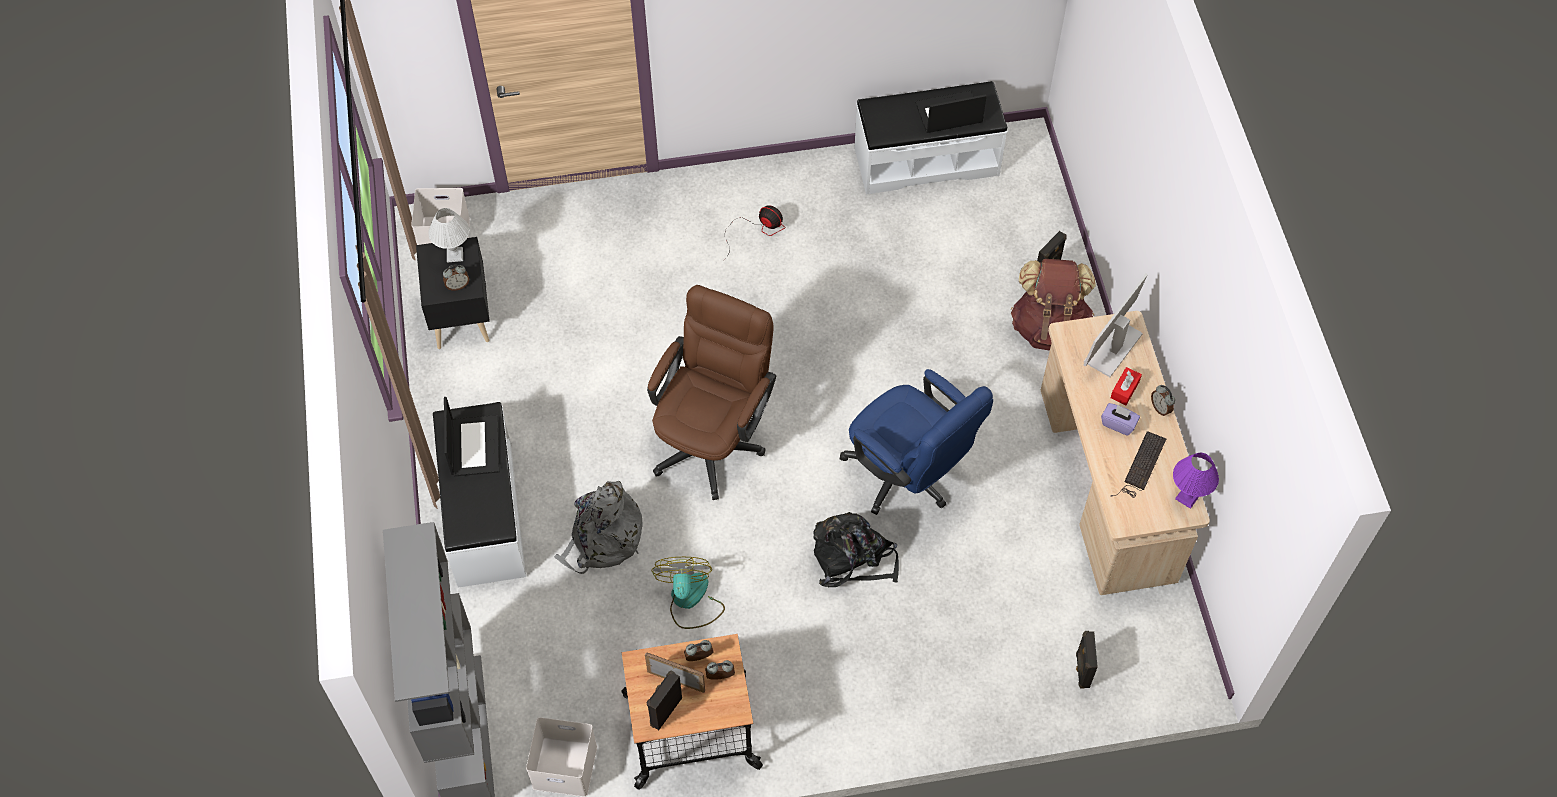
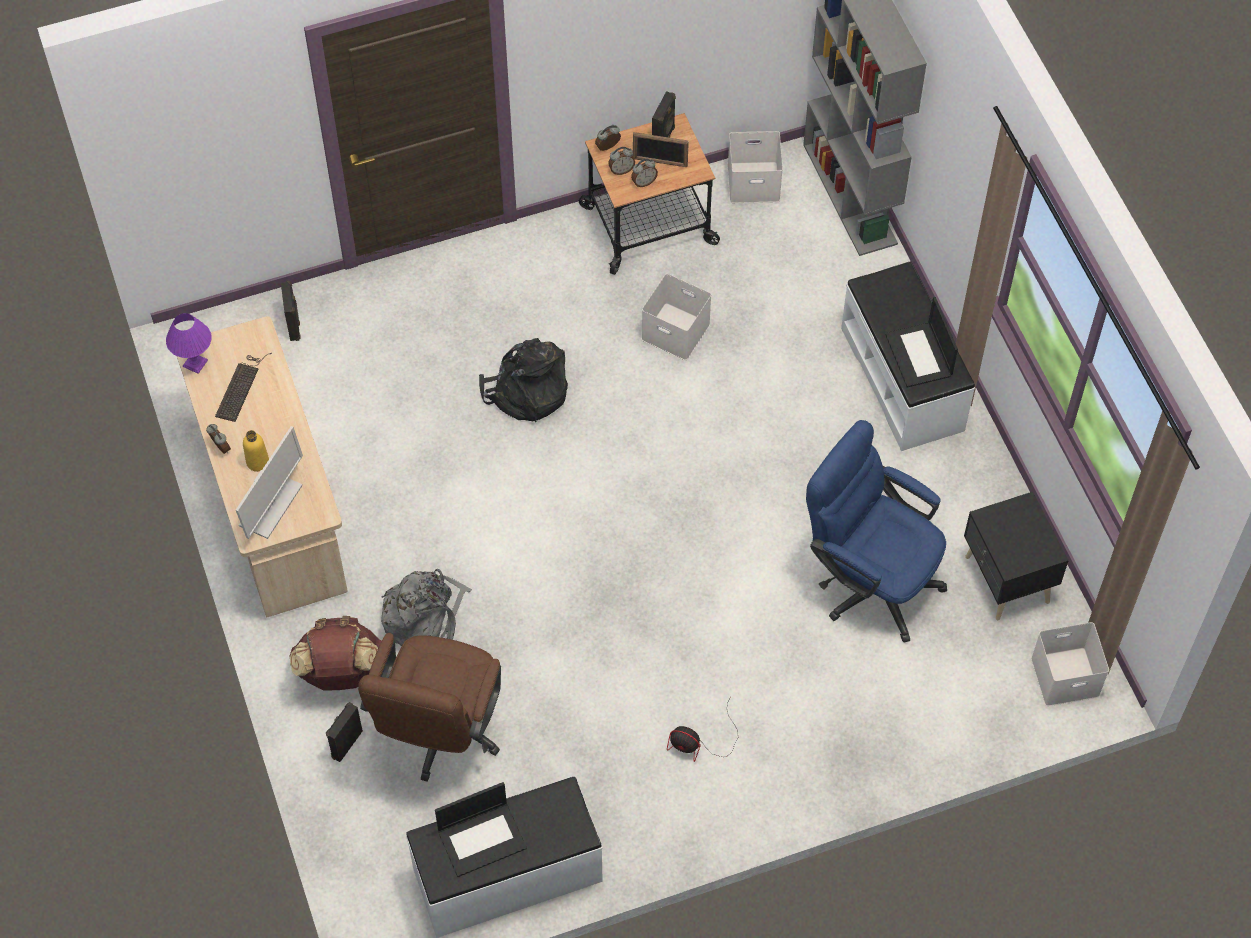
camera: 170 degrees right, 0 degrees up
white table lamp [428,208,470,263] -> none
alarm clock [443,265,469,291] -> alarm clock moved to [595,125,621,151]
grey backpack [554,481,643,574] -> grey backpack moved to [381,569,472,646]
brown office chair [647,285,776,500] -> brown office chair moved to [358,633,501,782]
fan [651,557,725,629] -> white storage box [641,274,711,360]
blue office chair [840,369,993,515] -> blue office chair moved to [806,420,947,643]
purple tissue box [1101,403,1140,436] -> none
red tissue box [1111,367,1142,405] -> yellow bottle [243,430,269,472]

